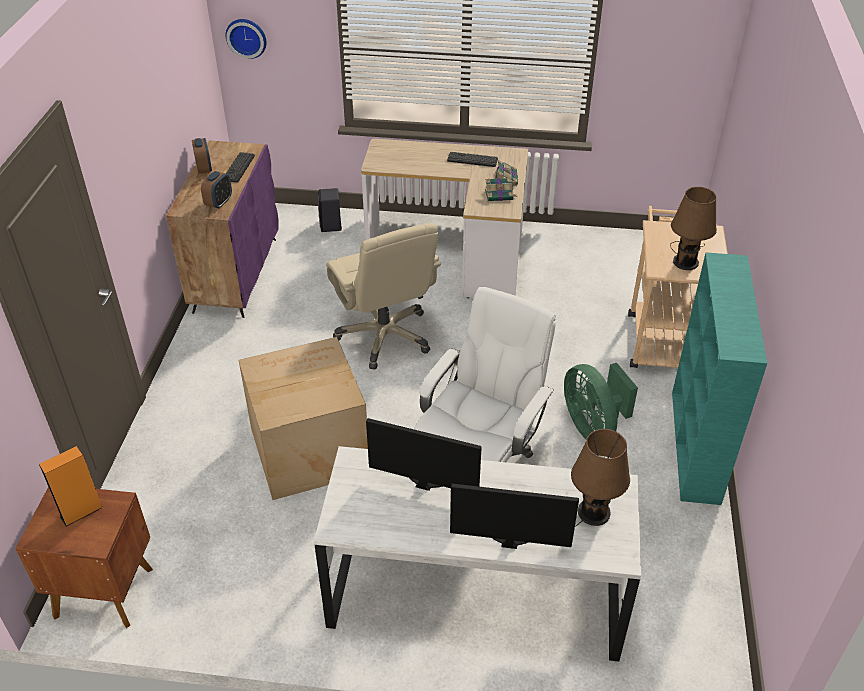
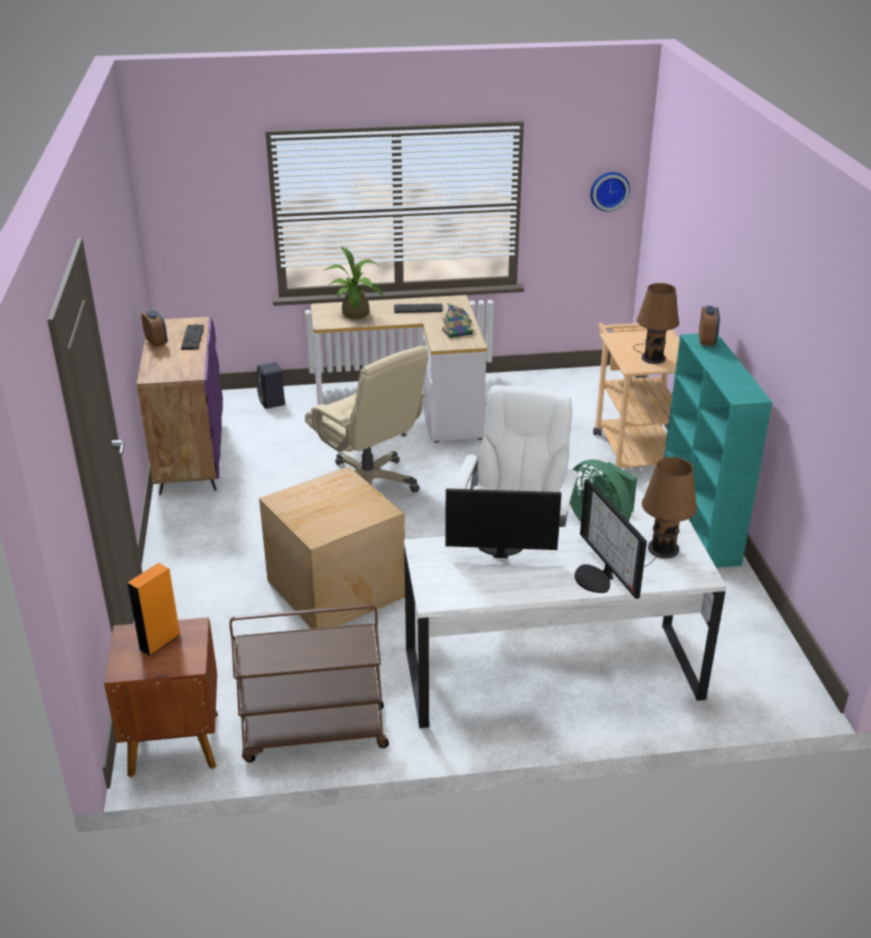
camera: 15 degrees left, 10 degrees down
alarm clock [201,171,232,209] -> alarm clock moved to [699,306,720,346]
wall clock [226,19,266,59] -> wall clock moved to [590,172,630,212]
monitor [450,484,579,549] -> monitor turned 105 degrees counterclockwise [574,479,647,599]
none -> brown cart [230,605,389,762]
none -> potted plant [324,246,383,319]

